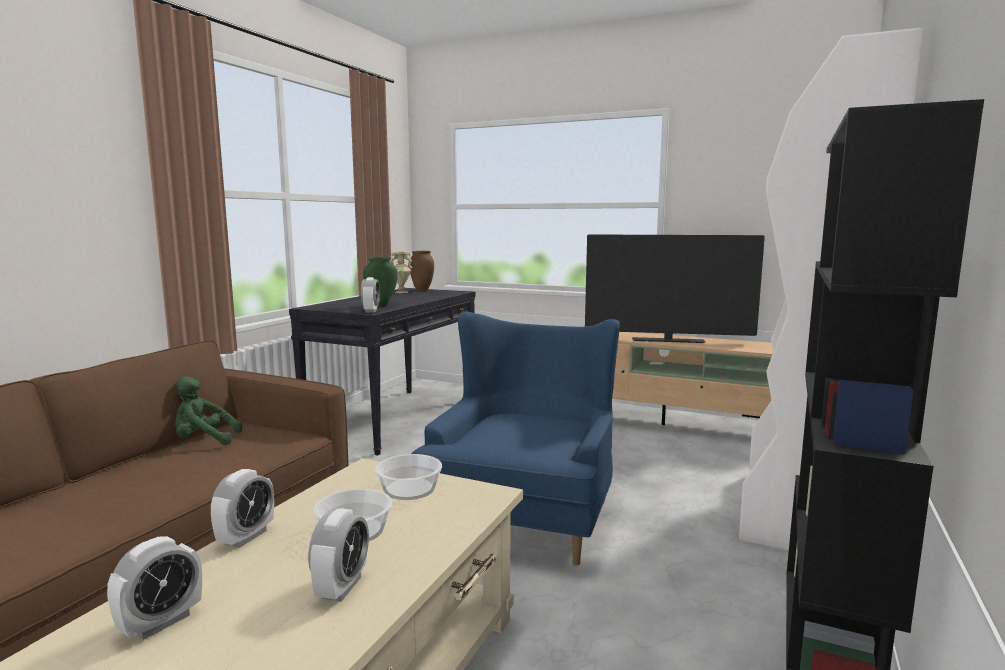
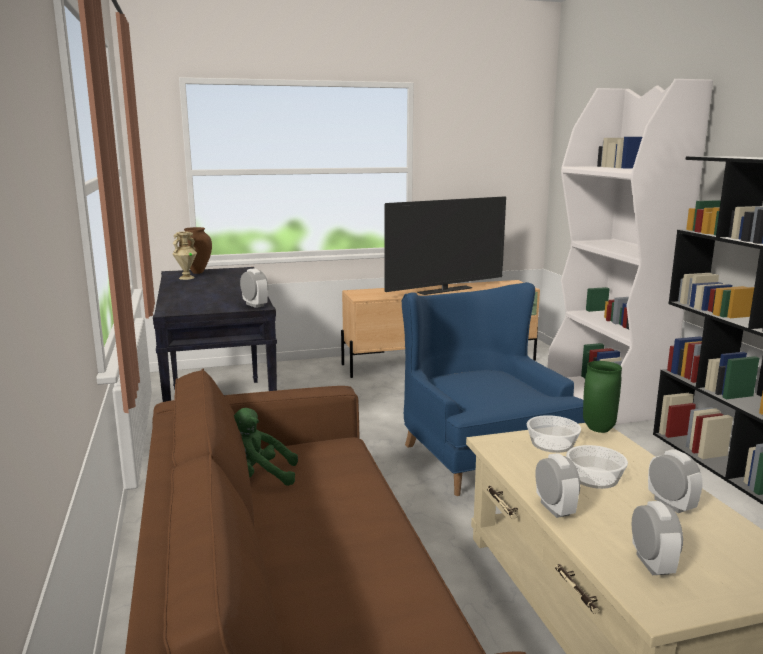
camera: 40 degrees left, 5 degrees up
green plush toy [175,376,243,445] -> green plush toy turned 45 degrees clockwise [234,408,298,486]
green vase [363,258,398,307] -> green vase moved to [583,361,622,433]

